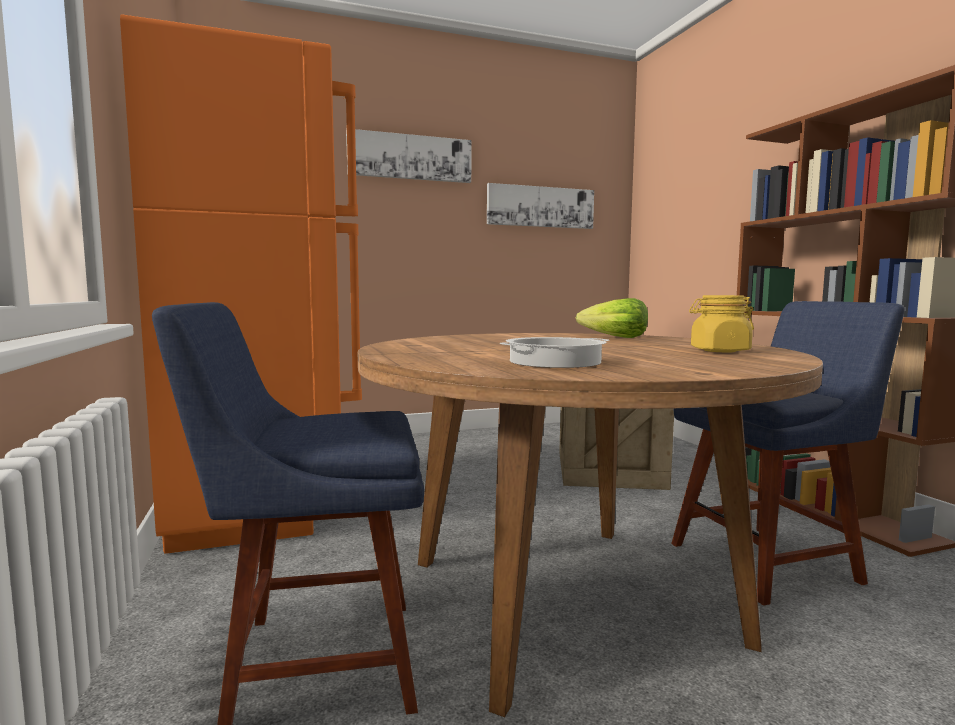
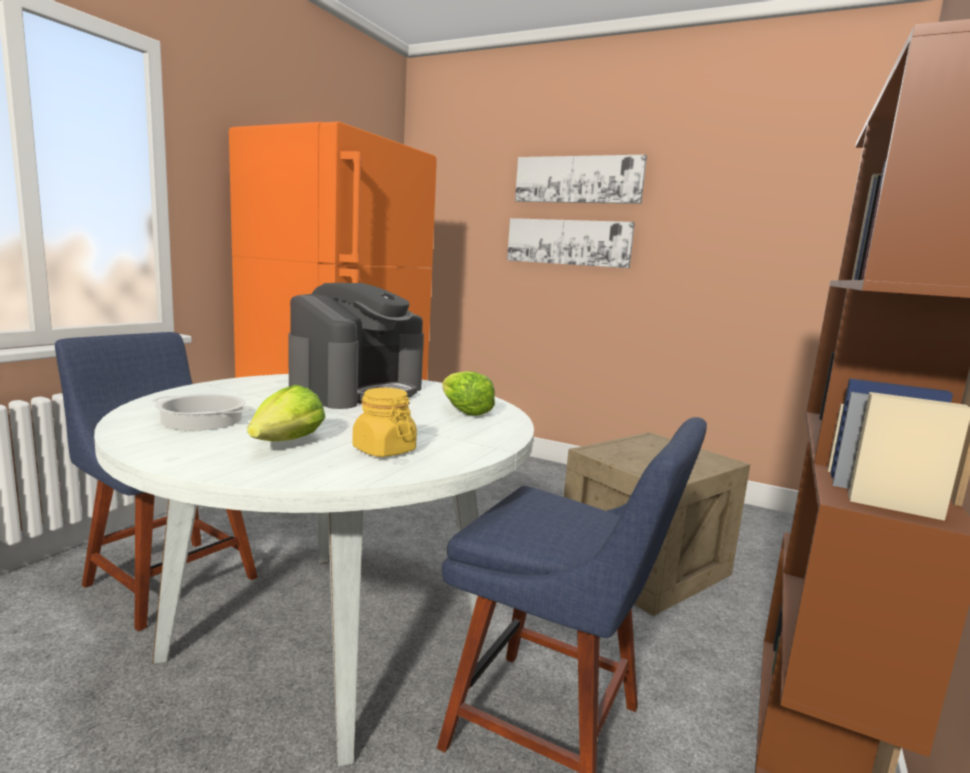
camera: 45 degrees right, 5 degrees up
brown dining table [358,333,823,717] -> white dining table [94,374,534,767]
picture [487,183,594,229] -> picture moved to [507,218,635,268]
none -> lettuce [247,385,325,441]
none -> coffee machine [288,283,424,409]

